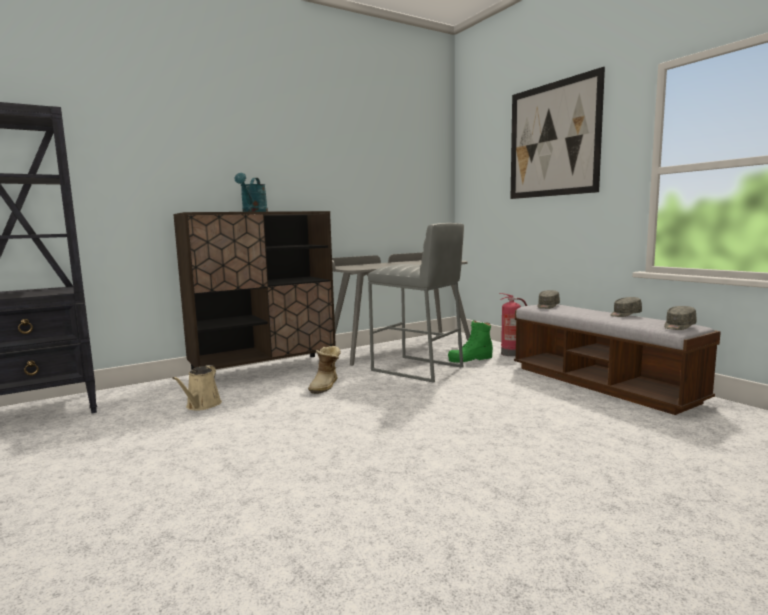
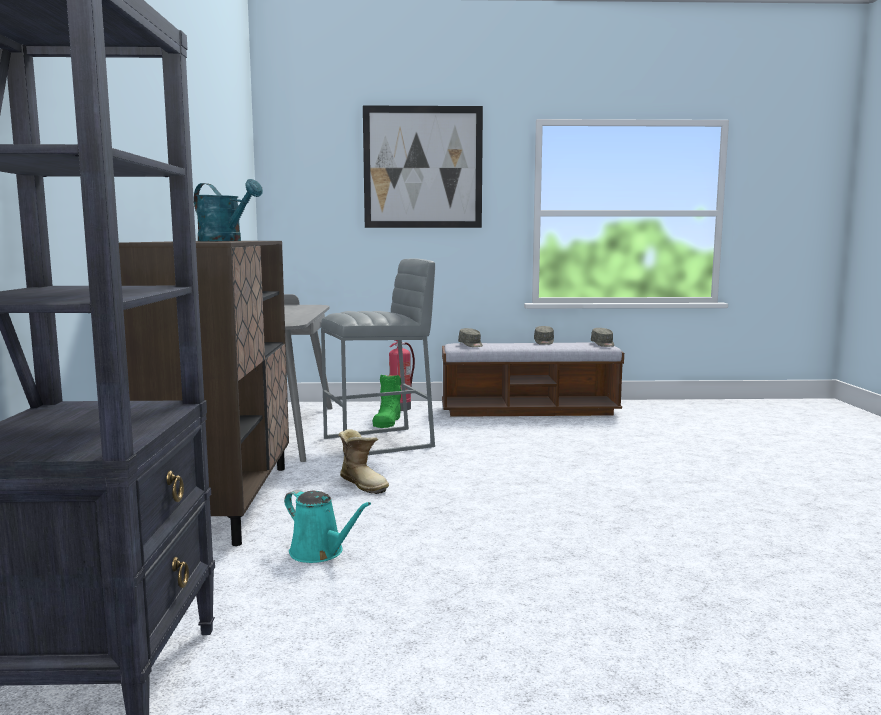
camera: 60 degrees left, 0 degrees up
beige watering can [172,365,222,411] -> turquoise watering can [284,490,371,563]

